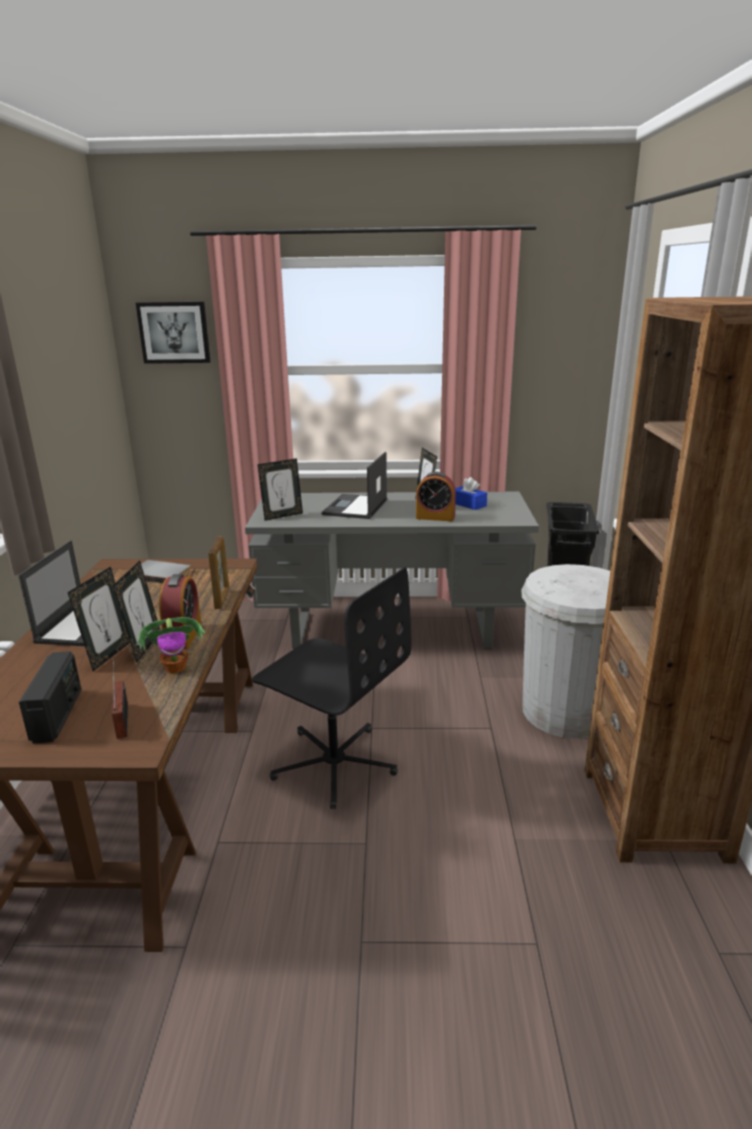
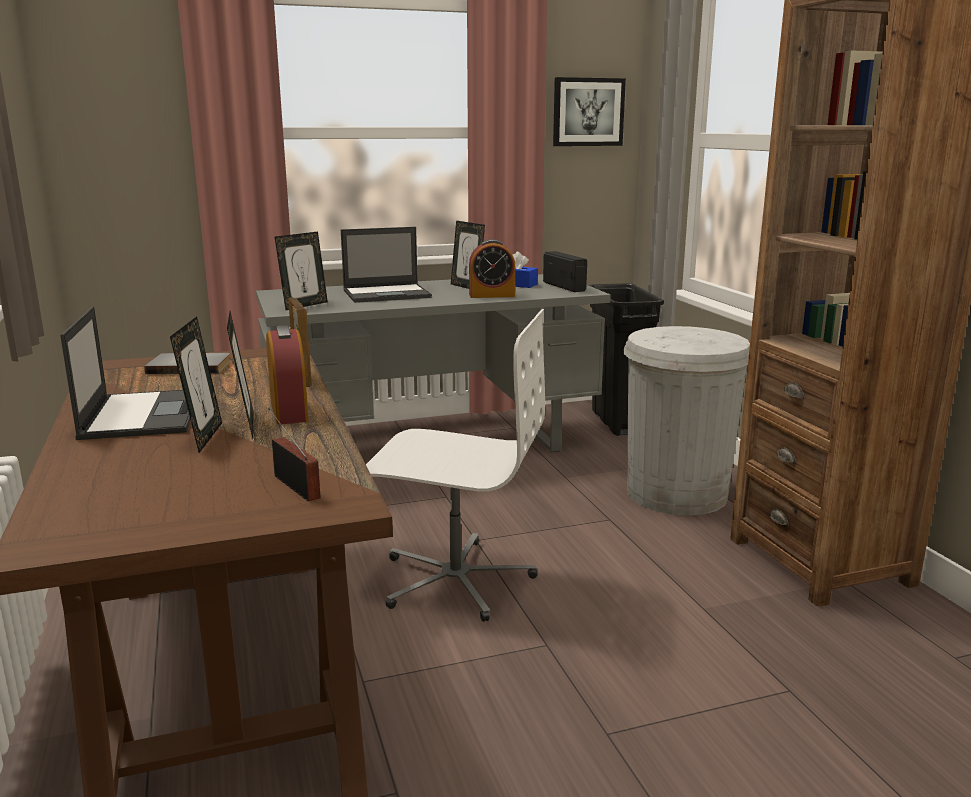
camera: 20 degrees left, 5 degrees down
radio [19,651,81,743] -> radio moved to [543,251,587,292]
picture [136,302,210,364] -> picture moved to [553,77,626,146]
potted plant [136,617,206,674] -> none
black office chair [252,567,411,809] -> white office chair [366,309,545,622]
laptop [321,452,387,519] -> laptop turned 105 degrees counterclockwise [341,227,432,303]

